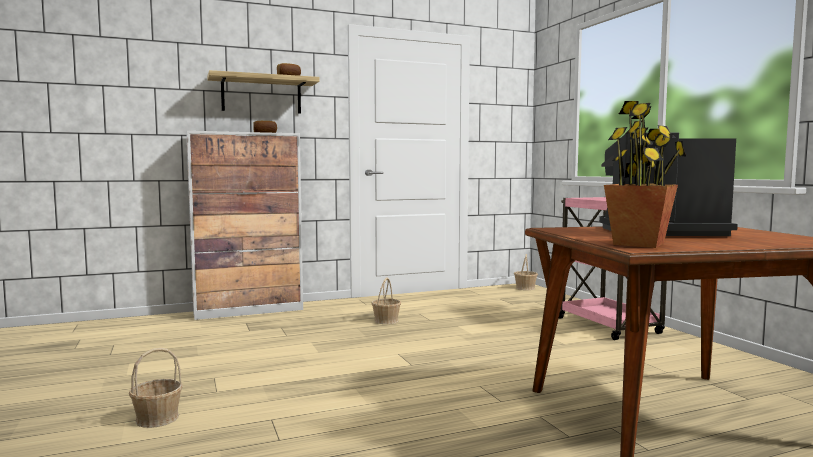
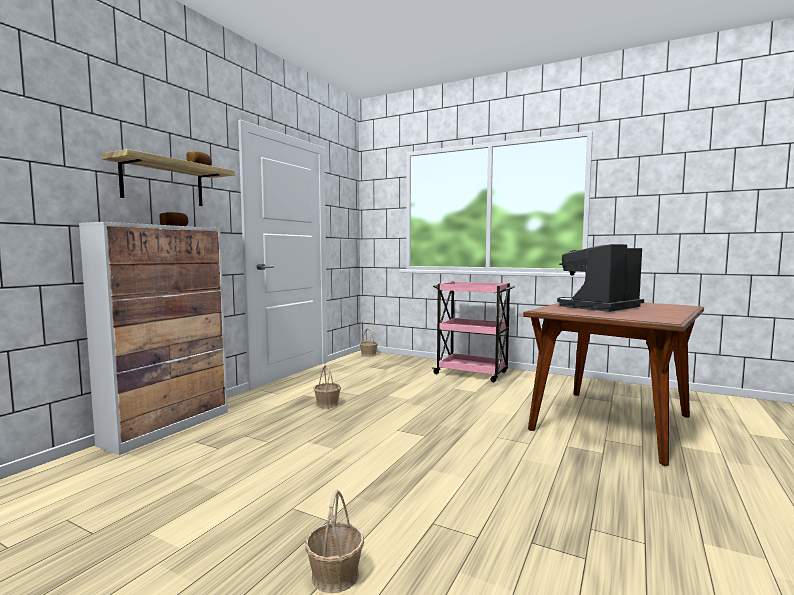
camera: 40 degrees left, 0 degrees up
potted plant [604,101,686,248] -> none

